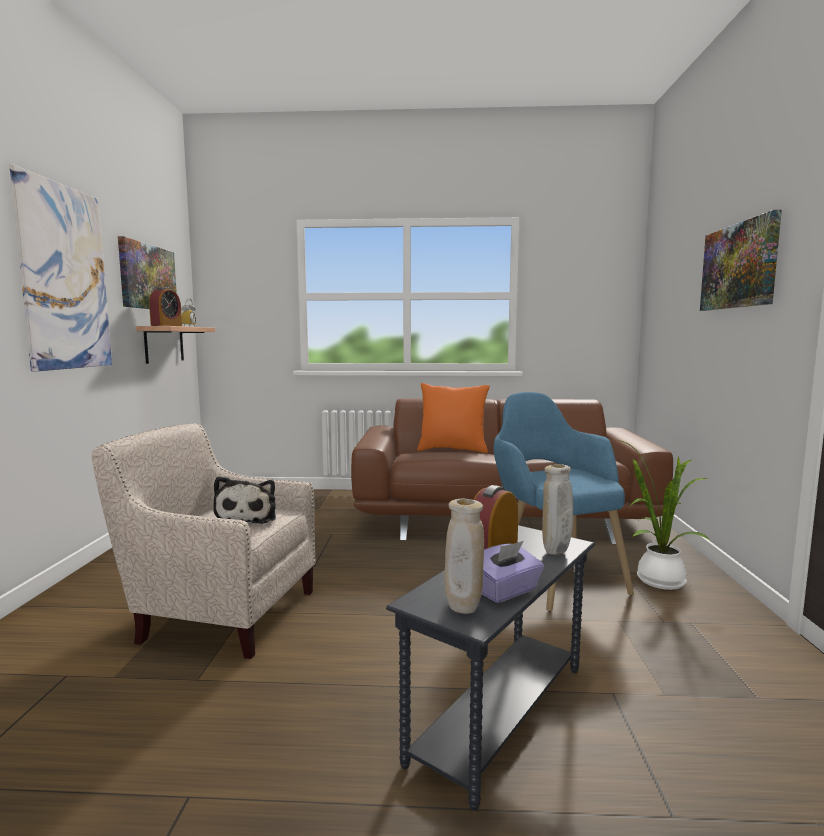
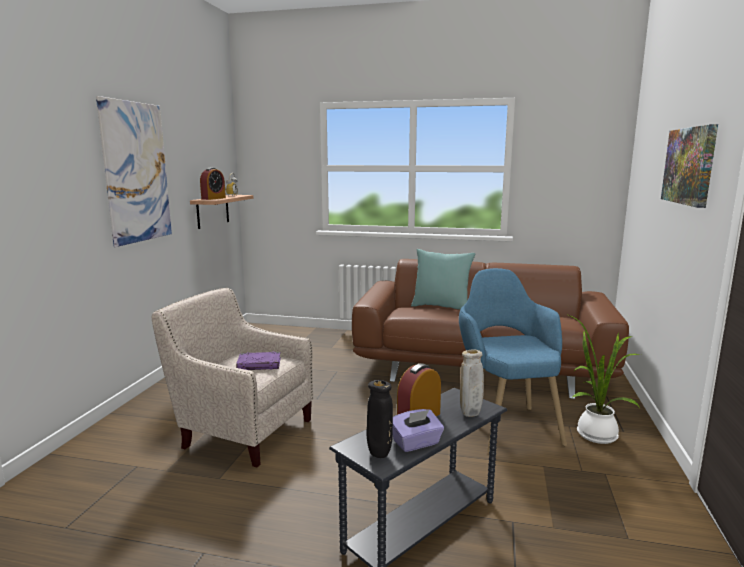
camera: 10 degrees right, 5 degrees up
picture [118,236,177,309] -> none
plush toy [214,476,276,524] -> purple book [236,352,281,370]
orange pillow [417,383,490,453] -> turquoise pillow [411,249,475,310]
beige vase [444,499,484,614] -> black vase [367,380,393,458]

